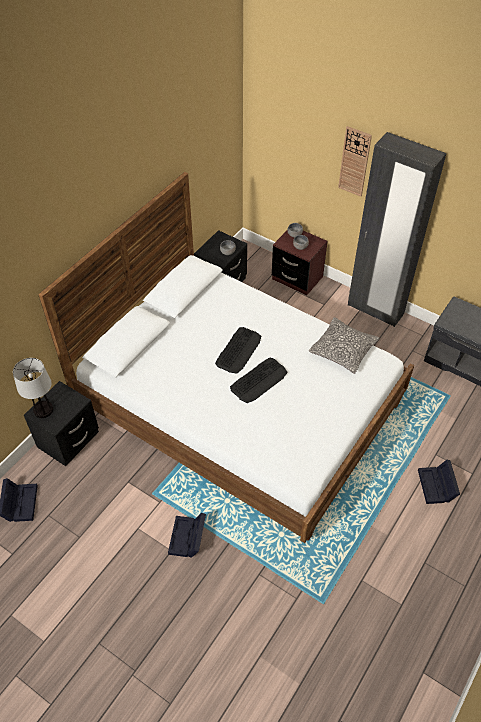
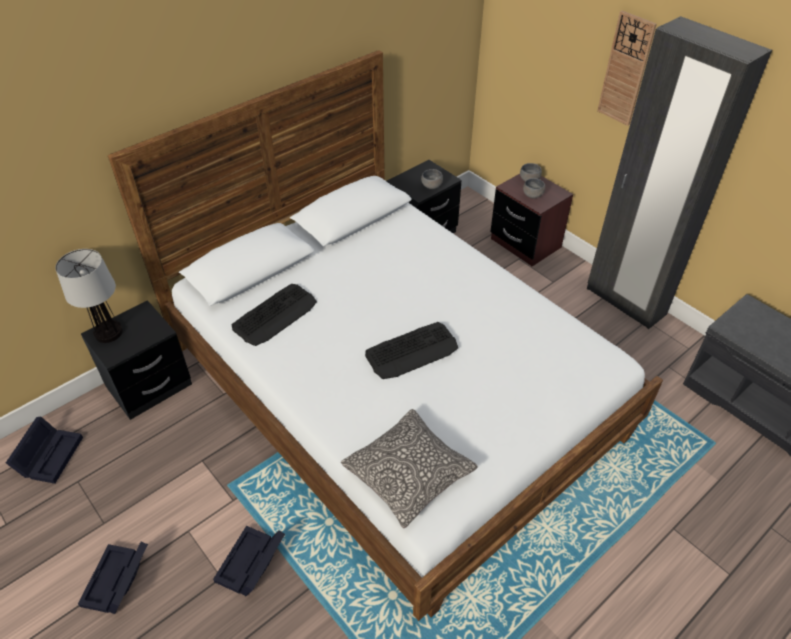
camera: 15 degrees right, 5 degrees down
keyboard [215,327,261,374] -> keyboard moved to [232,284,317,346]
pillow [308,317,379,374] -> pillow moved to [341,409,478,528]
black storage box [418,460,460,504] -> black storage box moved to [78,542,148,614]

